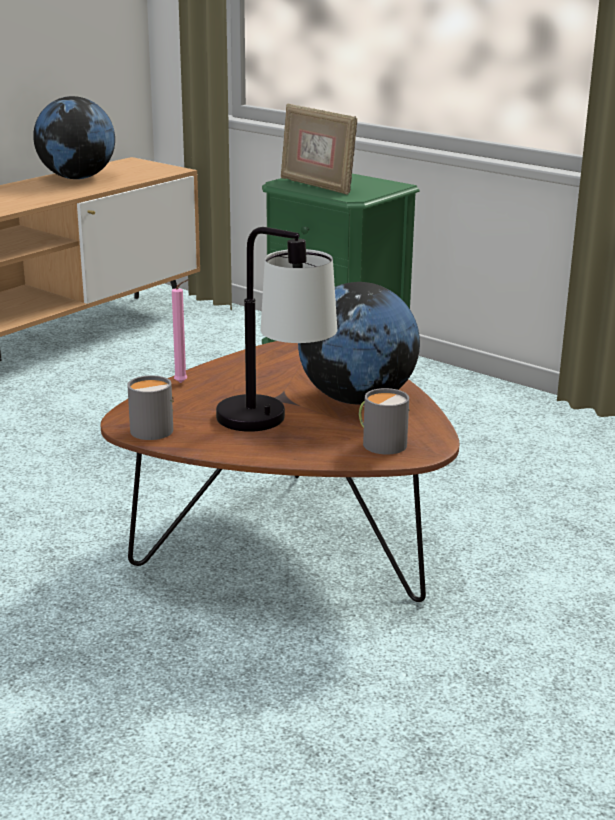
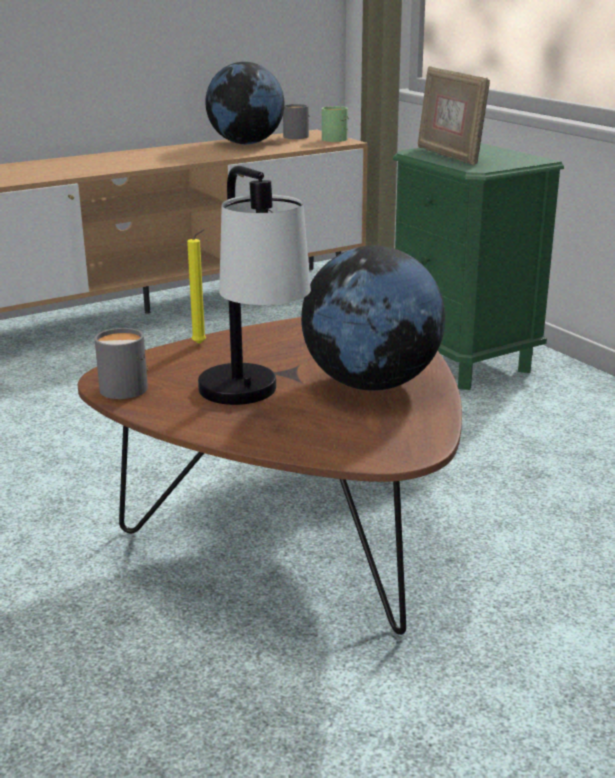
camera: 20 degrees right, 0 degrees up
pink candle [172,279,189,383] -> yellow candle [187,229,206,344]
grey mug [359,388,409,455] -> grey mug moved to [283,104,310,139]
none -> green mug [322,106,349,142]

